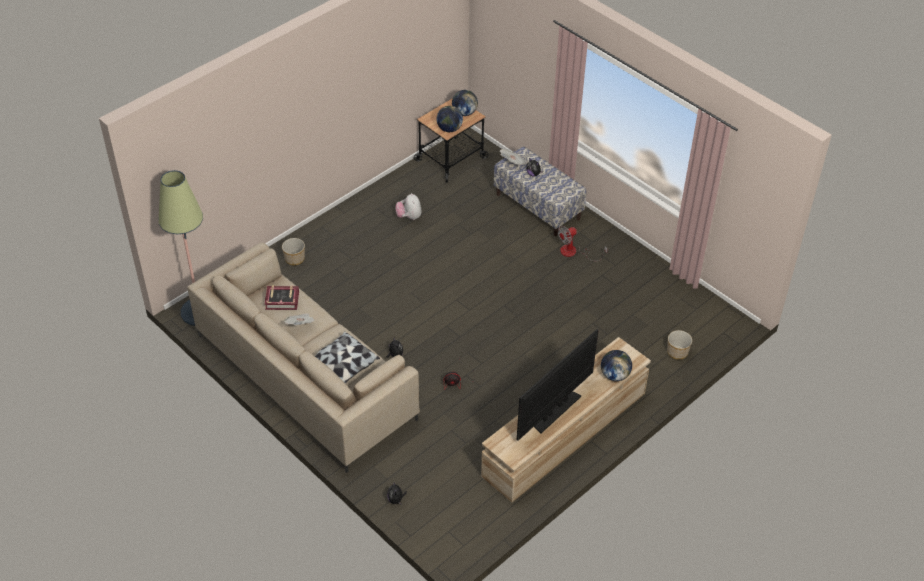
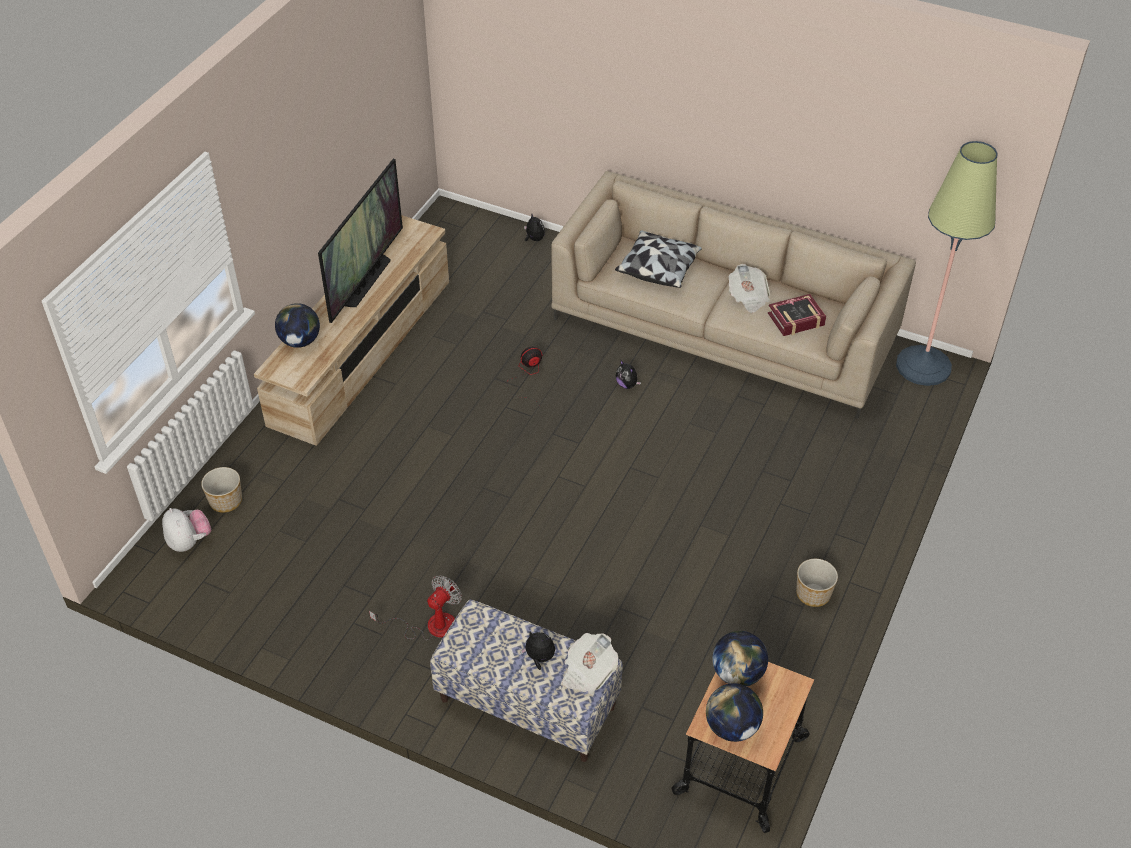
camera: 160 degrees right, 0 degrees up
planter [282,238,305,265] -> planter moved to [796,559,838,607]
plush toy [395,193,422,220] -> plush toy moved to [162,508,211,552]

